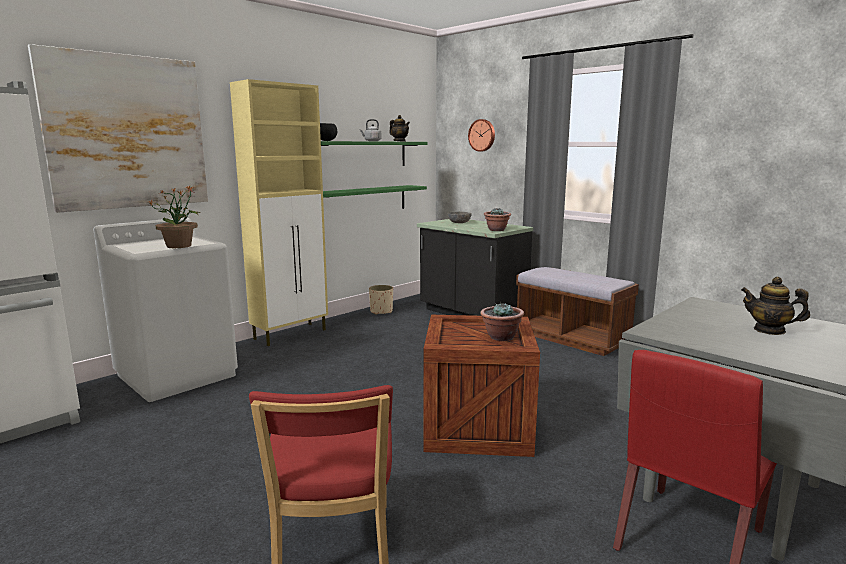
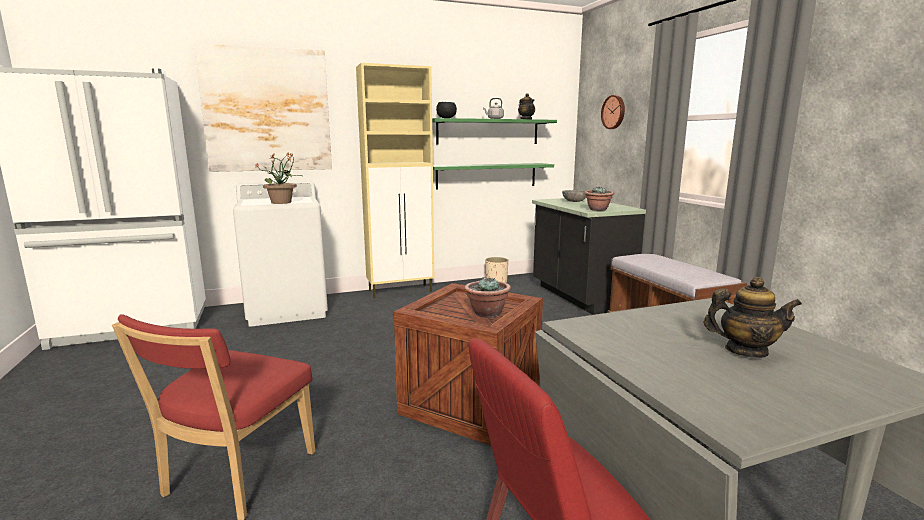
camera: 25 degrees right, 0 degrees up
teapot [741,277,810,335] -> teapot turned 135 degrees clockwise [703,277,802,358]

